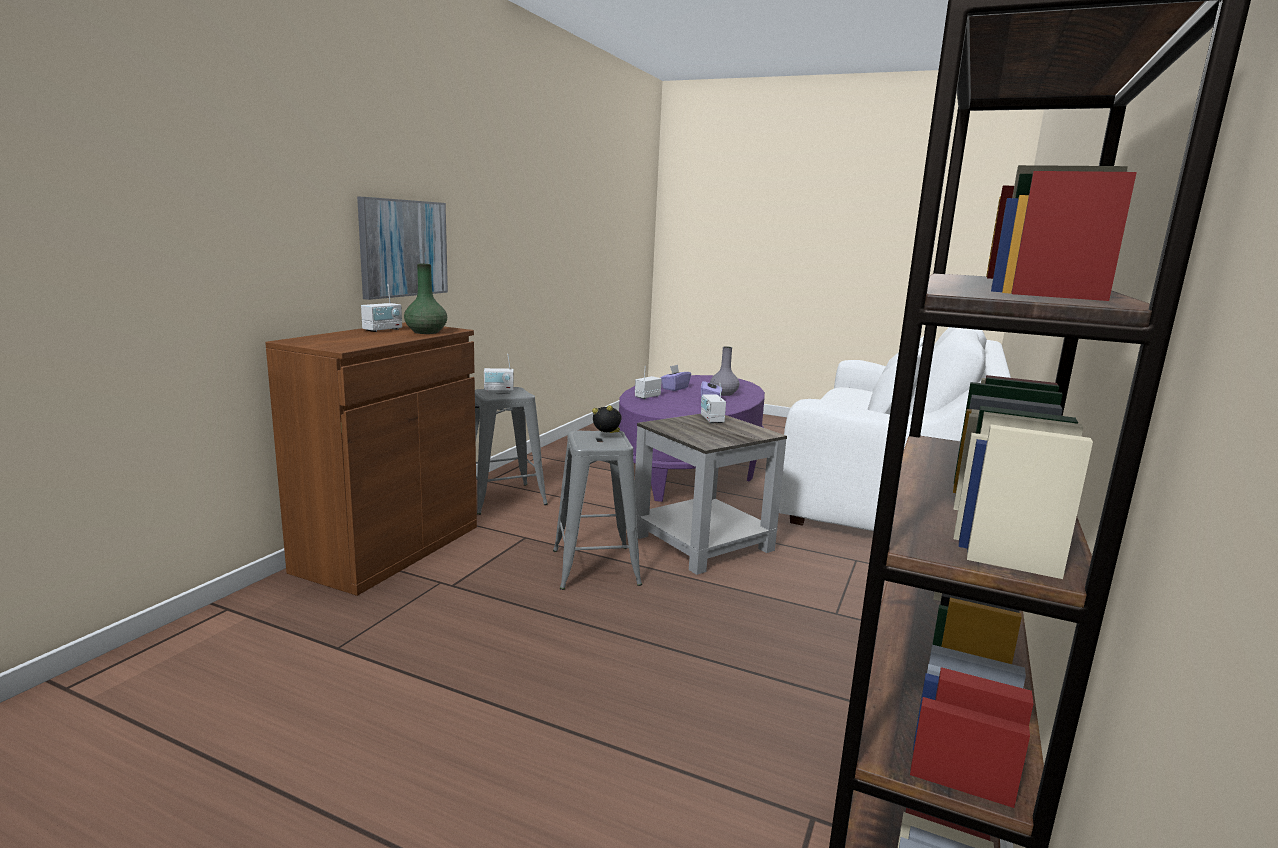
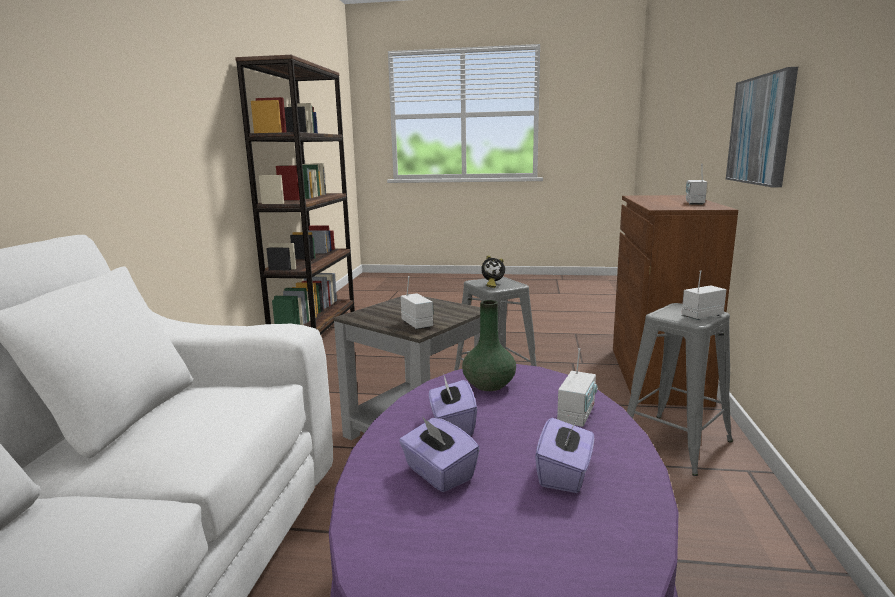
camera: 165 degrees right, 0 degrees up
green vase [404,264,447,334] -> green vase moved to [462,300,516,391]
grey vase [710,346,740,396] -> purple tissue box [399,418,480,492]

